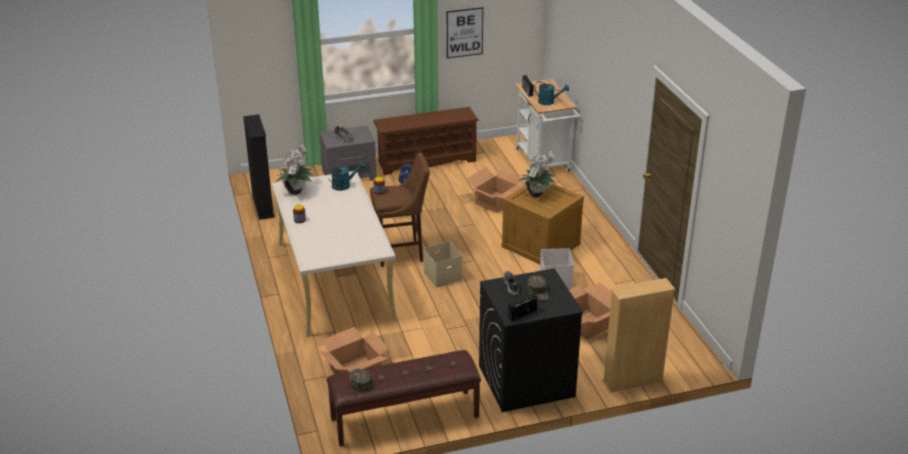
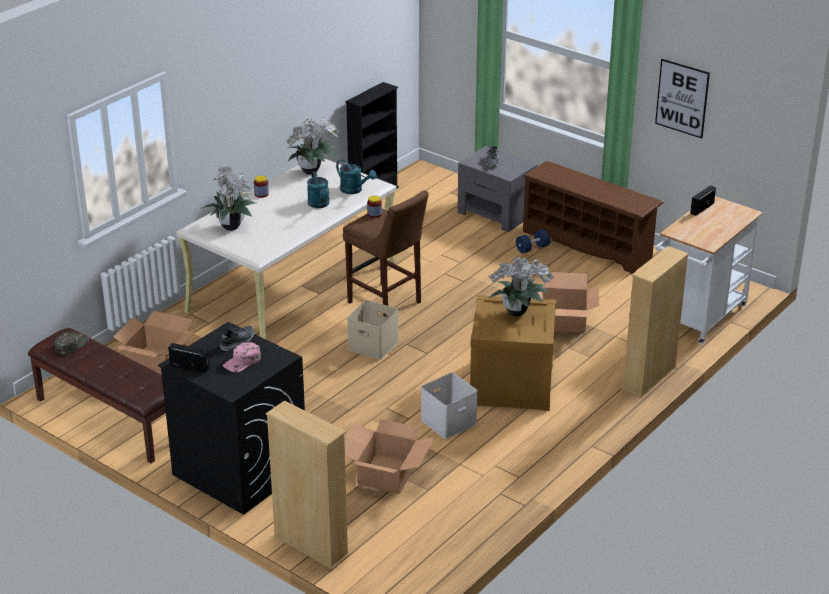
camera: 55 degrees right, 0 degrees up
green cap [527,275,549,301] -> pink cap [223,342,261,372]
turquoise watering can [534,81,569,105] -> turquoise watering can moved to [307,171,329,208]
none -> potted plant [200,165,256,231]
none -> beige bookcase [621,246,689,398]

